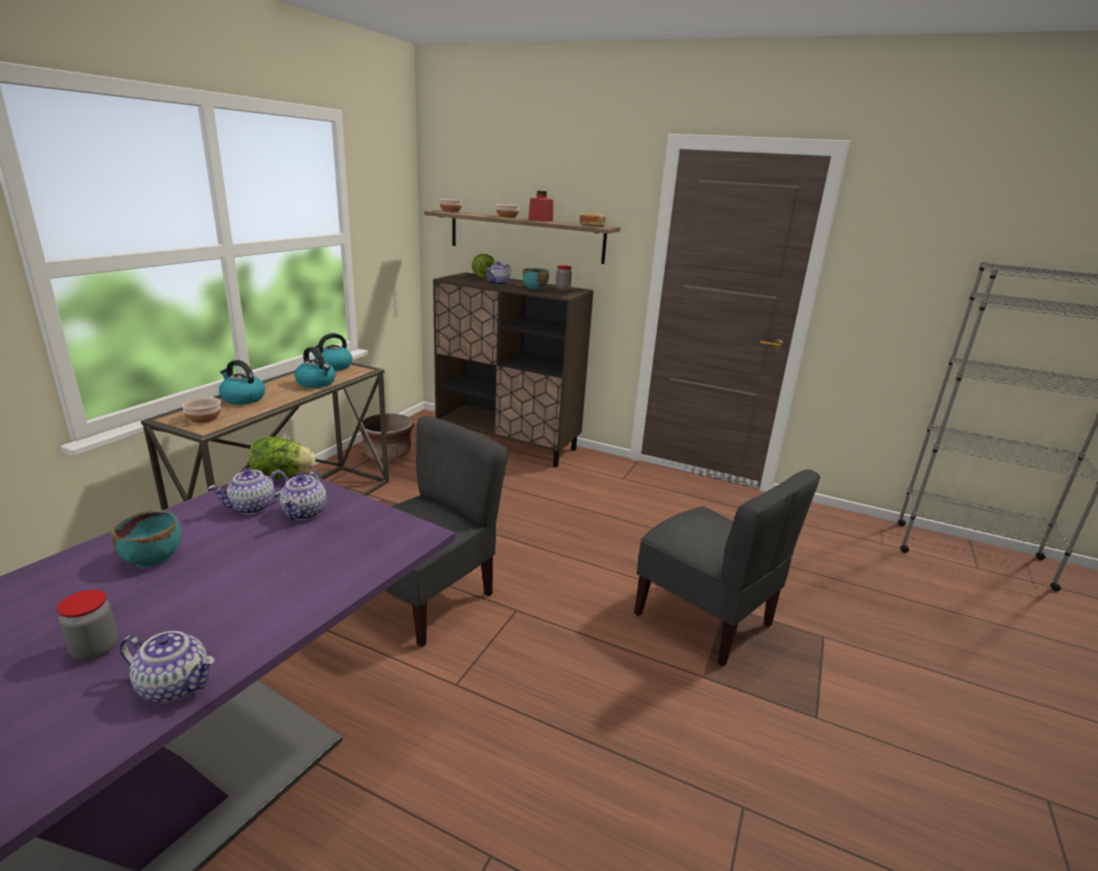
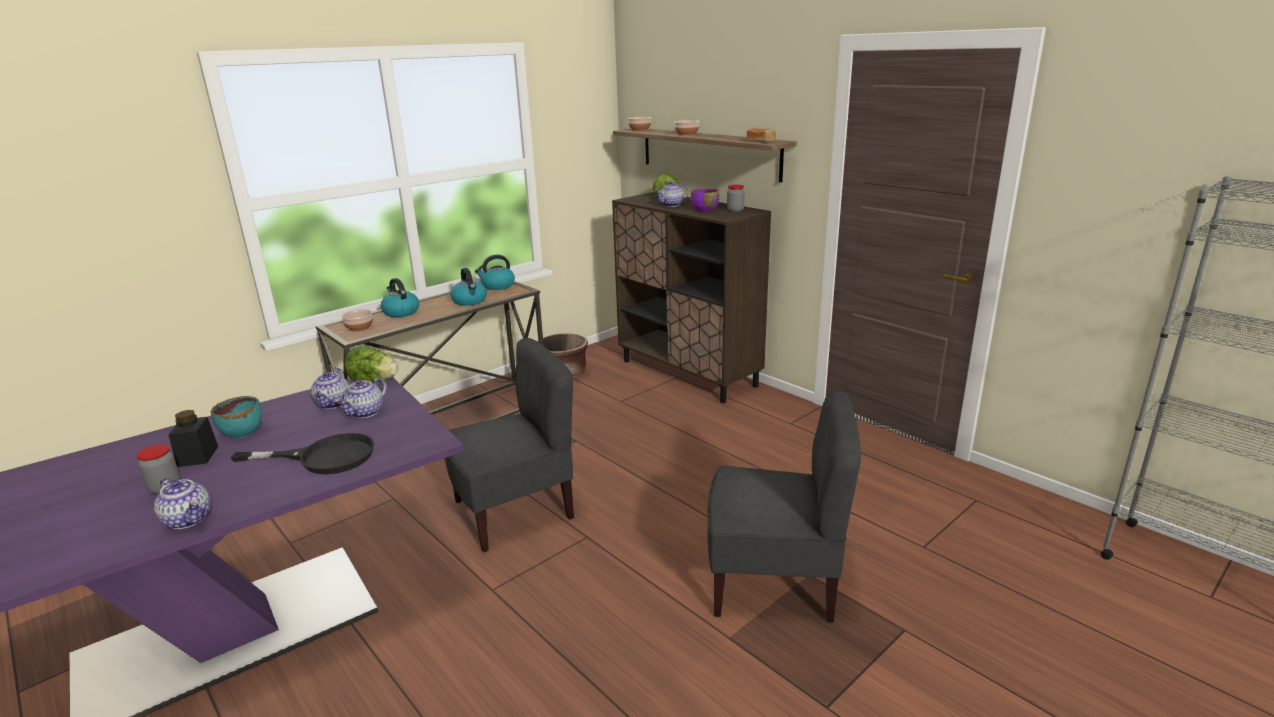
camera: 25 degrees right, 0 degrees up
teapot [208,469,289,515] -> teapot turned 75 degrees counterclockwise [311,368,349,409]
turquoise bowl [522,268,549,290] -> purple bowl [691,188,720,211]
red jar [528,191,553,222] -> none
grey chair [634,469,820,666] -> grey chair turned 60 degrees counterclockwise [707,390,861,623]
none -> black jar [168,410,218,467]
none -> black frying pan [231,433,375,474]

